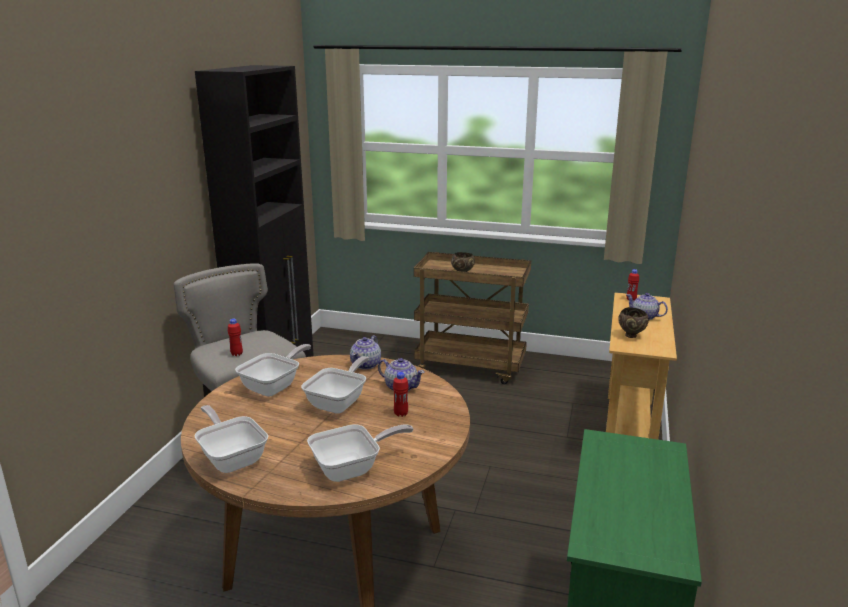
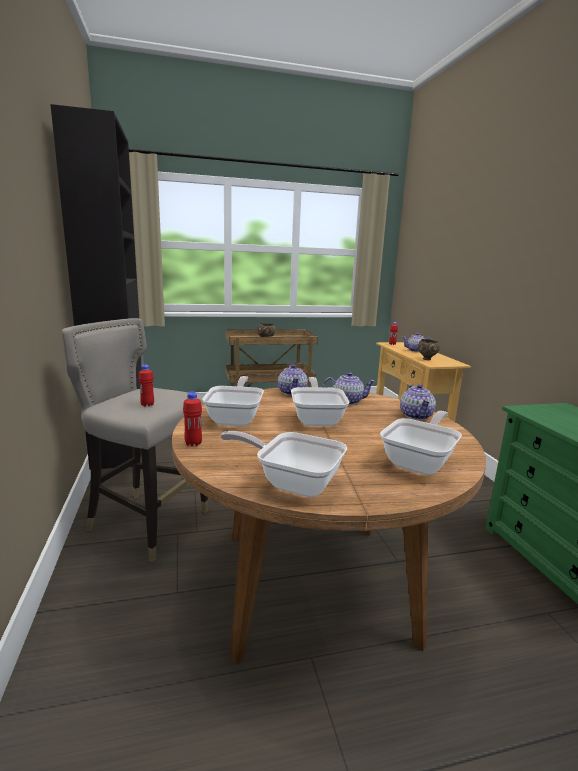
camera: 30 degrees left, 5 degrees down
red bottle [393,372,409,417] -> red bottle moved to [183,392,202,446]
none -> teapot [400,384,436,420]

